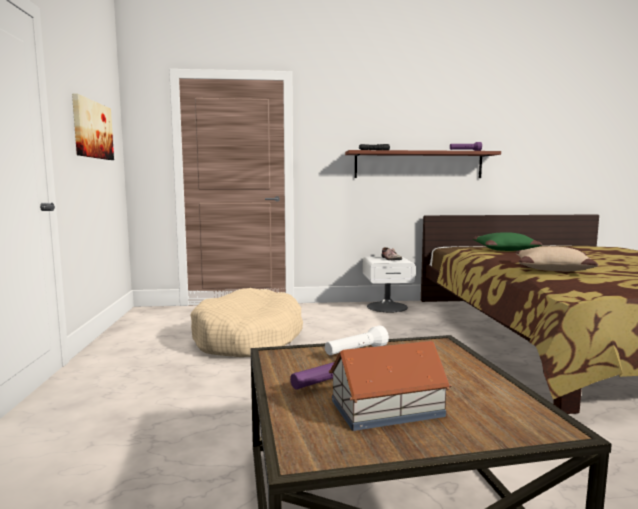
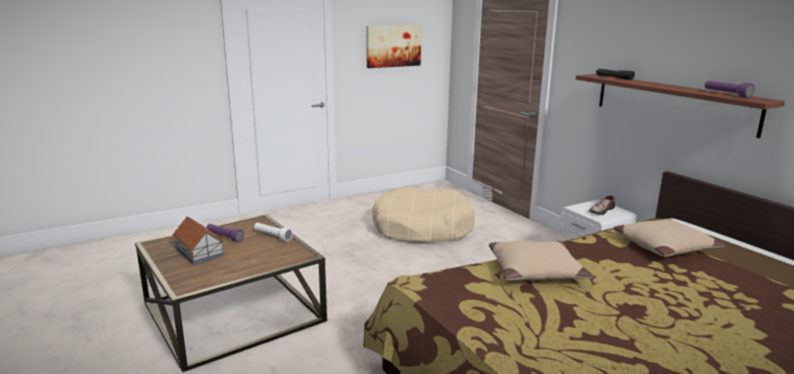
camera: 65 degrees right, 10 degrees up
green pillow [472,232,542,251] -> beige pillow [613,218,726,257]

